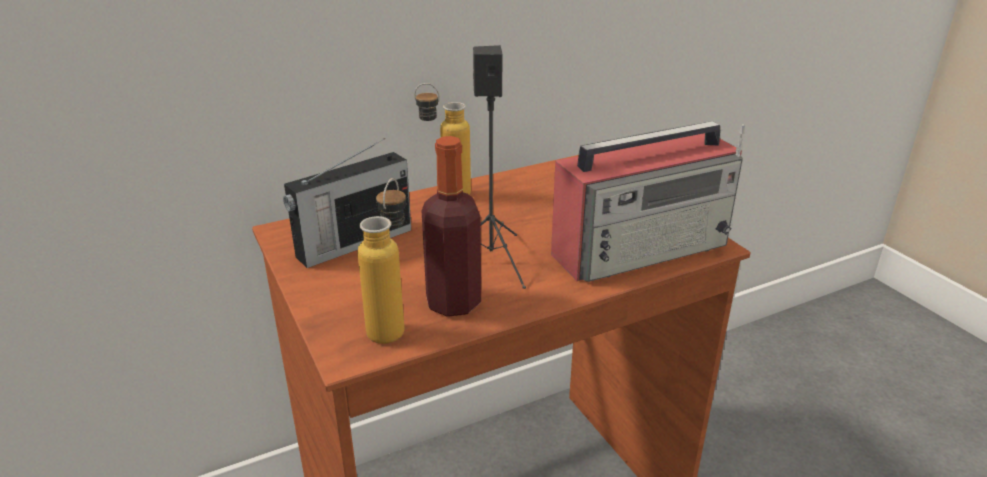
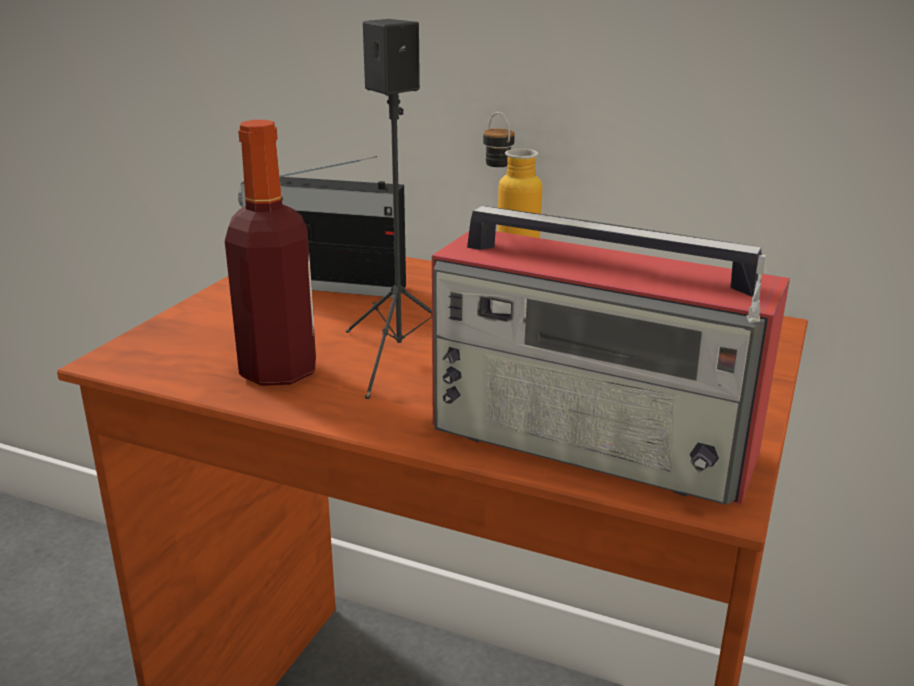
camera: 50 degrees right, 5 degrees down
bottle [358,178,406,344] -> none

